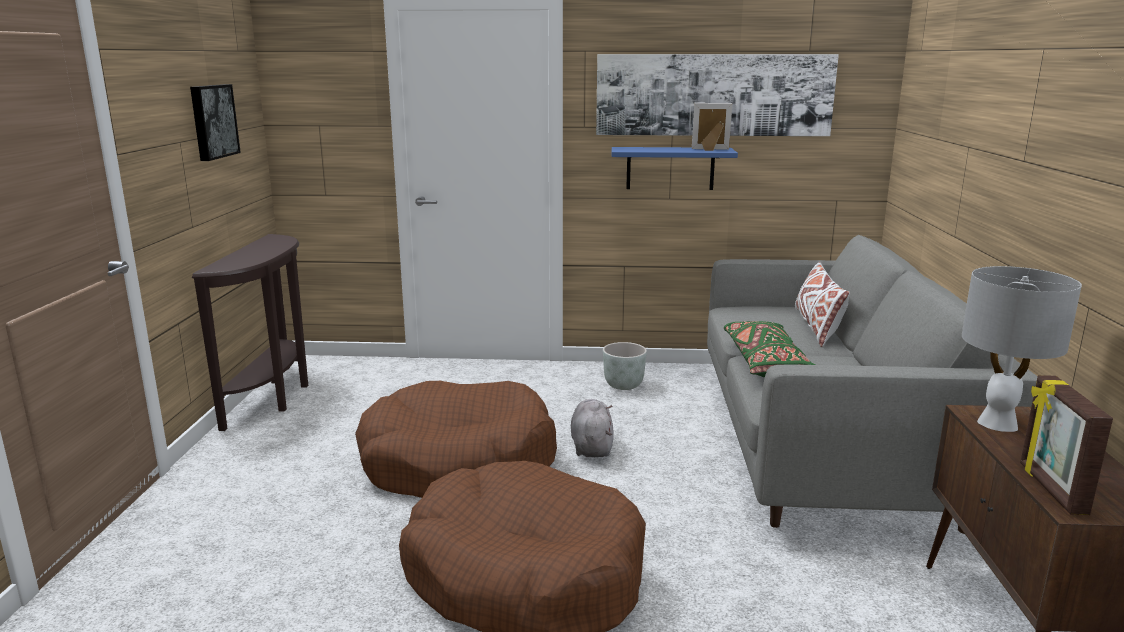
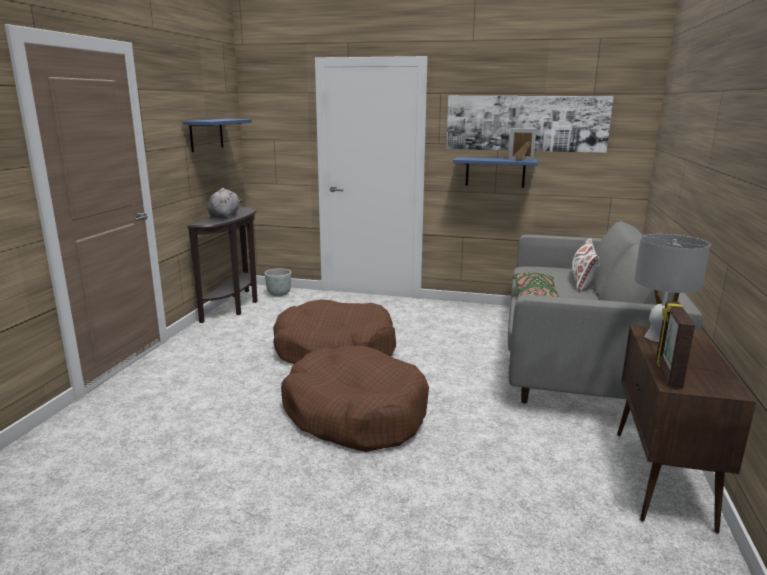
camera: 10 degrees right, 0 degrees up
picture [190,84,241,161] -> blue shelf [182,119,252,152]
grey plush toy [571,399,614,457] -> grey plush toy moved to [208,188,242,219]
grey planter [603,342,647,390] -> grey planter moved to [265,269,291,296]

